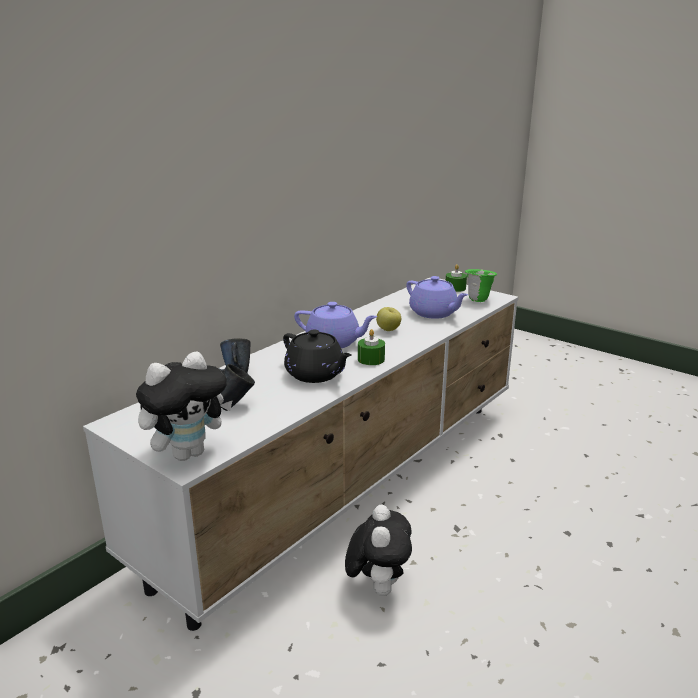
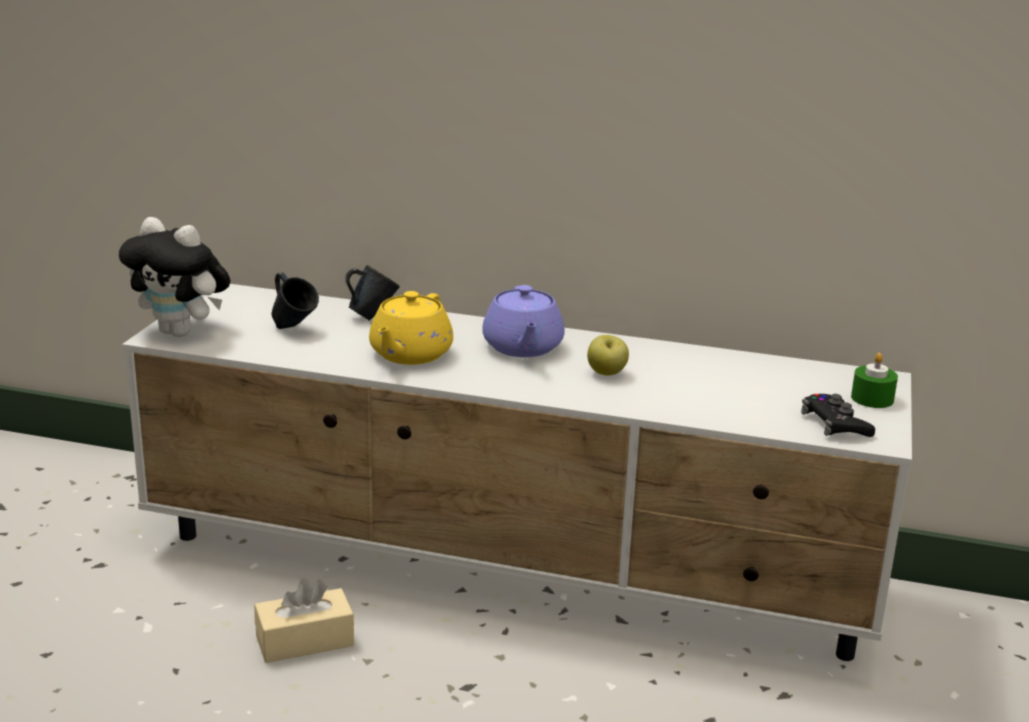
camera: 65 degrees right, 0 degrees up
black teapot [283,330,352,383] -> yellow teapot [369,291,453,365]
plush toy [345,505,412,596] -> beige tissue box [254,578,354,663]
green candle [358,329,385,365] -> none
purple teapot [406,276,468,319] -> none
green mug [465,269,497,302] -> black game controller [801,394,875,437]

